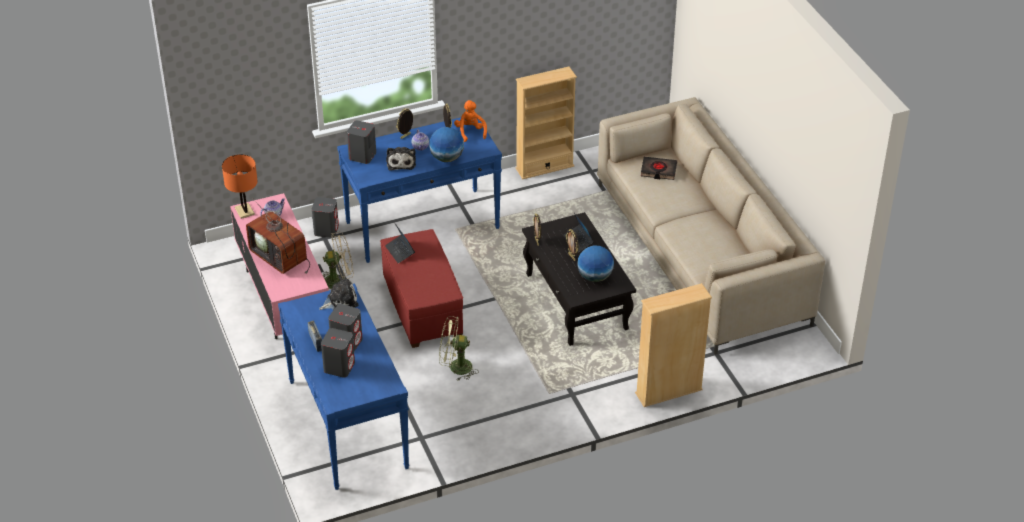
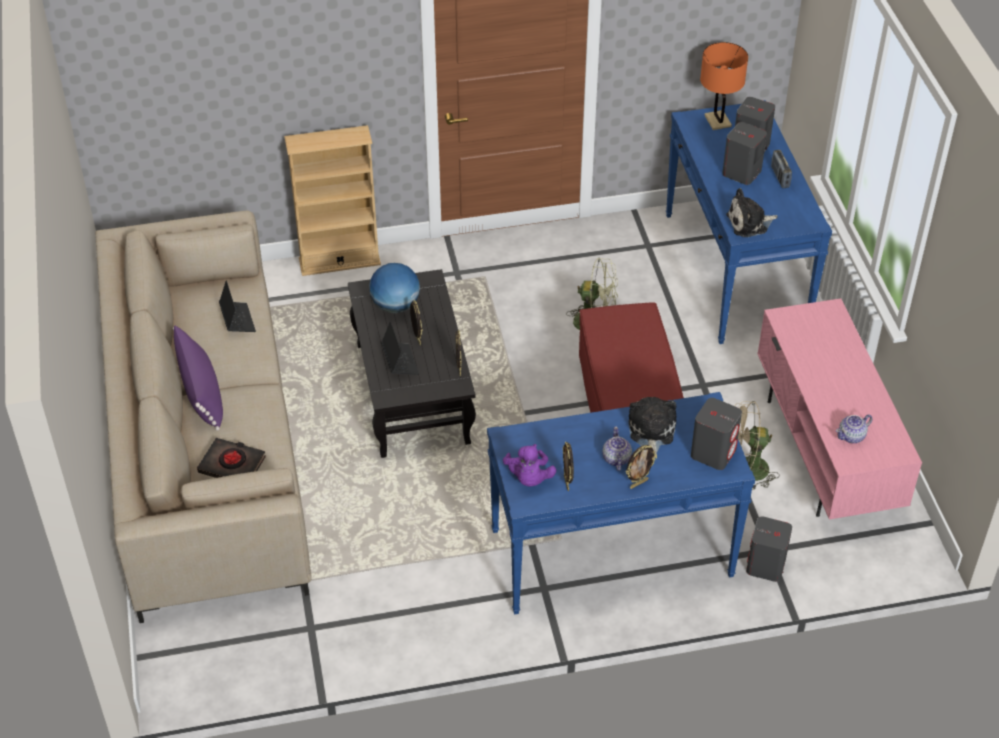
camera: 170 degrees left, 5 degrees up
orange table lamp [222,154,258,219] -> orange table lamp moved to [700,42,748,130]
television [246,200,310,274] -> none
laptop [385,224,415,263] -> laptop moved to [219,280,256,332]
globe [429,127,464,162] -> none
orange plush toy [454,100,487,142] -> purple plush toy [503,444,556,487]
beige bookcase [516,67,577,179] -> none
none -> purple pillow [173,325,223,431]

